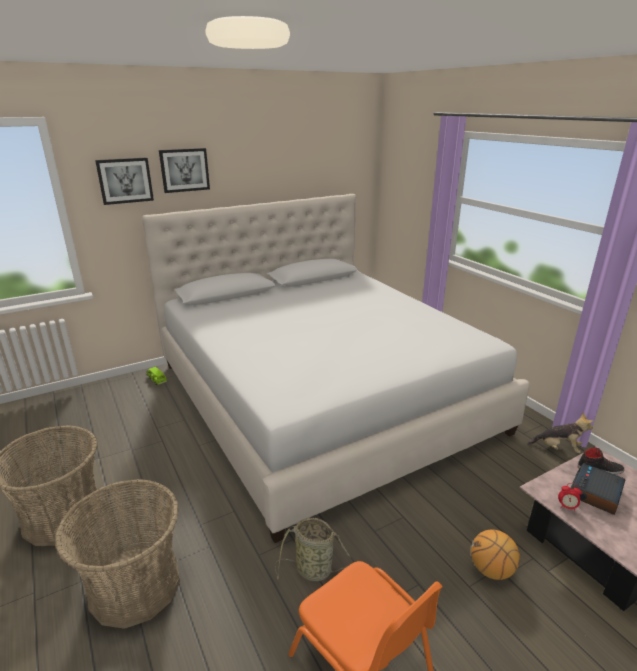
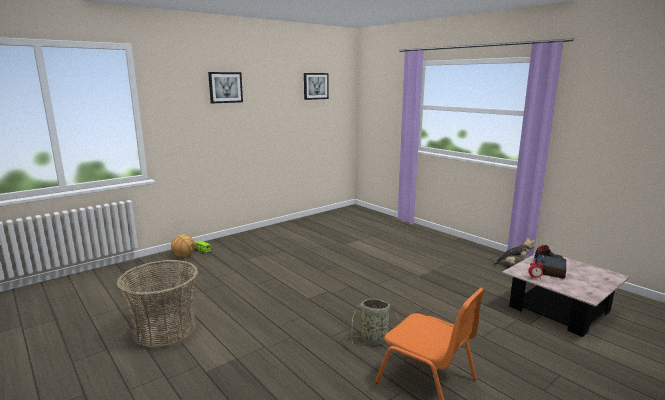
camera: 10 degrees left, 10 degrees down
basket [55,479,180,629] -> none
picture [95,157,154,205] -> picture moved to [304,73,329,100]
white bed [142,194,530,543] -> none
basketball [471,529,520,580] -> basketball moved to [171,234,195,257]

